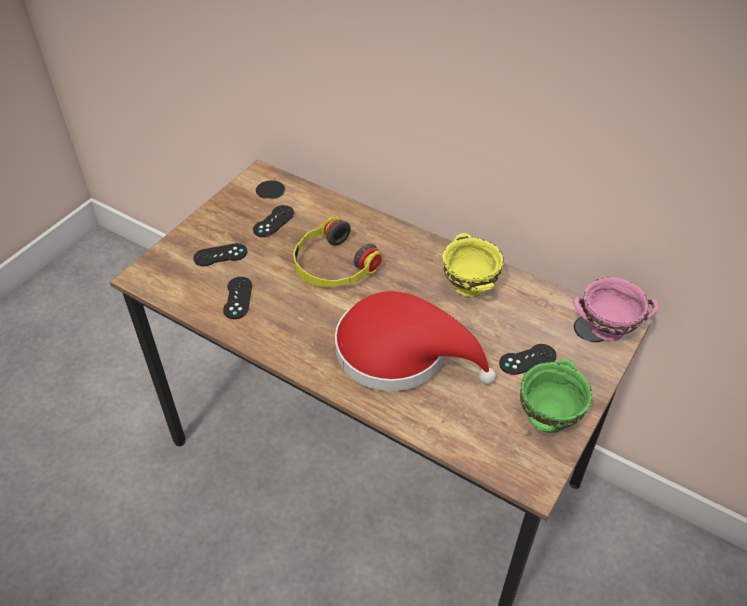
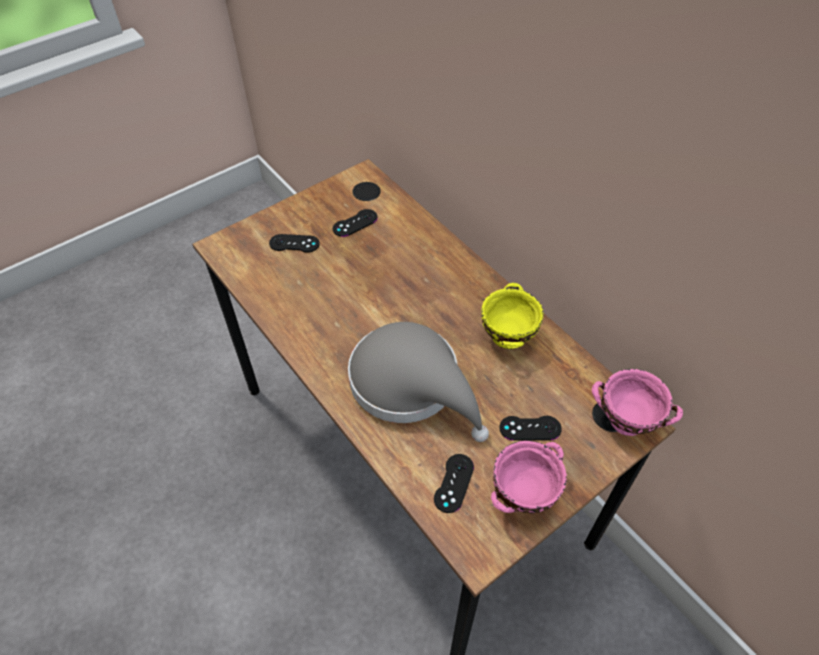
camera: 20 degrees right, 5 degrees up
black game controller [223,277,252,319] -> black game controller moved to [434,454,474,513]
headphones [293,217,382,287] -> none
red hat [335,291,496,392] -> grey hat [348,322,489,442]
green bowl [520,359,592,433] -> pink bowl [491,441,567,513]

